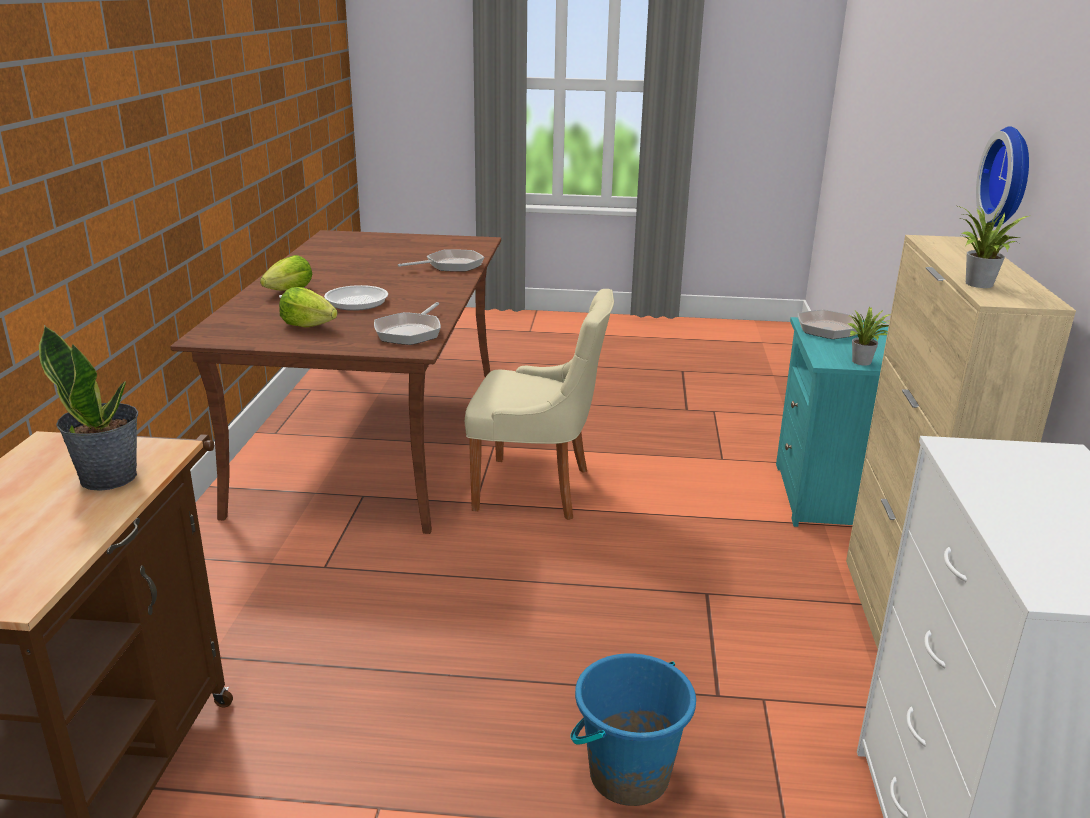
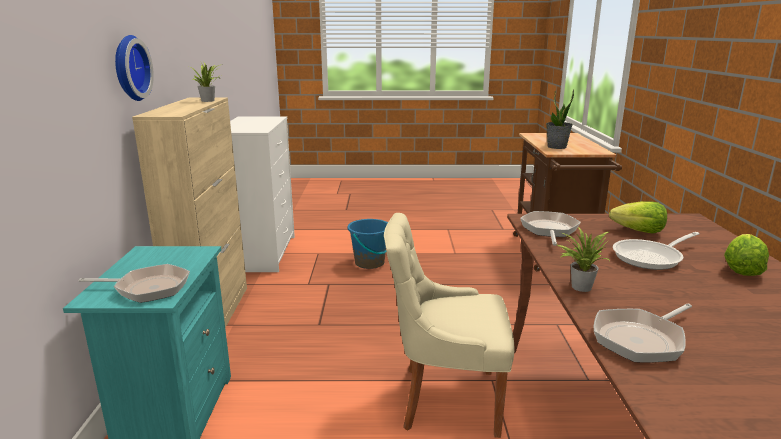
camera: 175 degrees right, 5 degrees down
potted plant [848,306,891,366] -> potted plant moved to [557,227,610,292]

